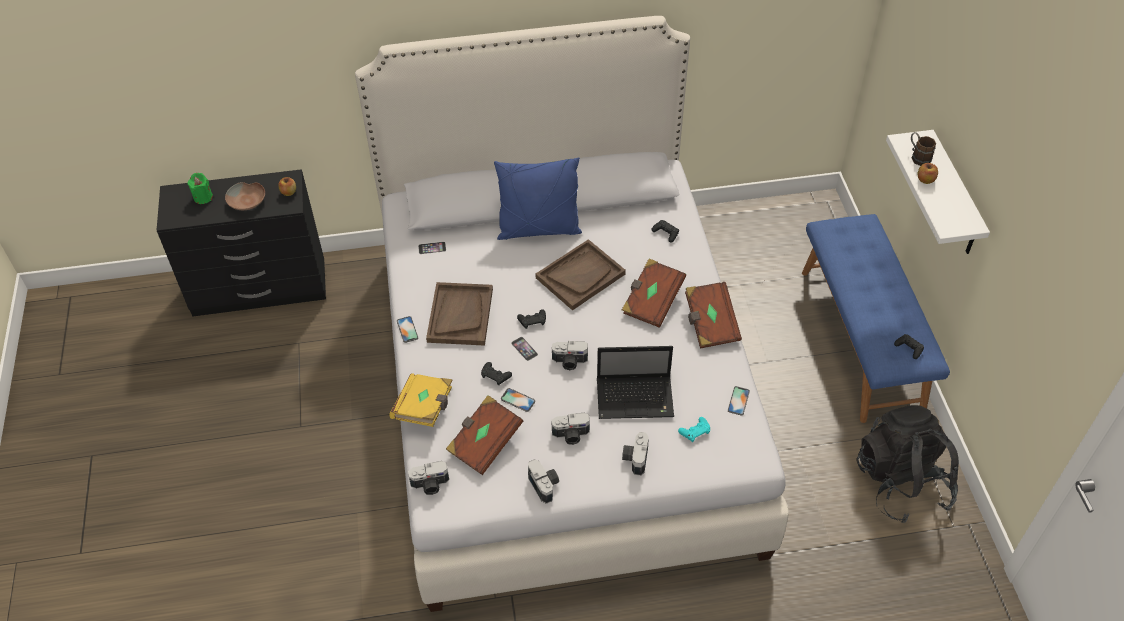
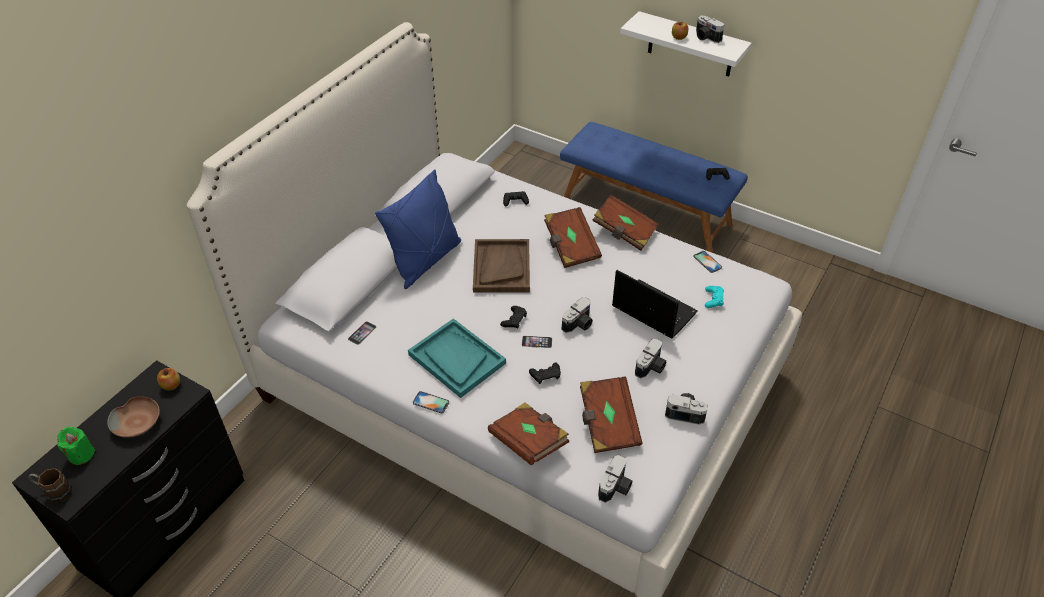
camera: 50 degrees left, 5 degrees down
yellow book [389,373,452,427] -> brown book [488,402,569,465]
brown tray [426,282,493,346] -> turquoise tray [408,318,506,398]
phone [501,388,535,412] -> none
laptop [597,346,674,419] -> laptop turned 90 degrees counterclockwise [612,270,698,339]
camera [622,432,649,476] -> camera moved to [696,15,724,43]
black backpack [856,405,959,523] -> none
brown mug [911,132,936,166] -> brown mug moved to [28,468,72,503]

